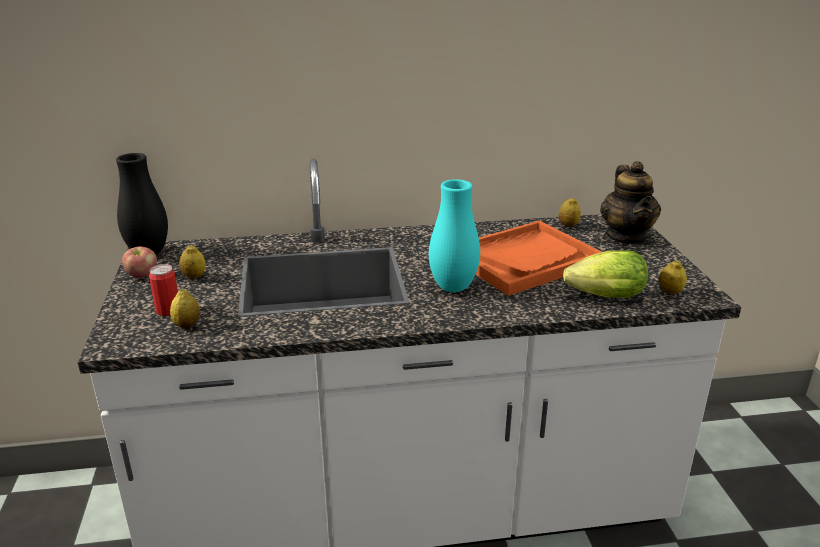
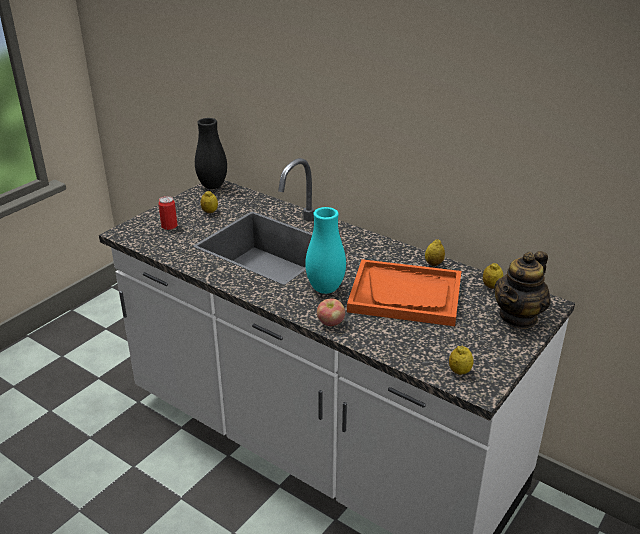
camera: 45 degrees right, 5 degrees up
apple [122,246,157,278] -> apple moved to [317,299,345,326]
lemon [170,289,200,329] -> lemon moved to [425,240,445,266]
lettuce [563,250,648,298] -> none

